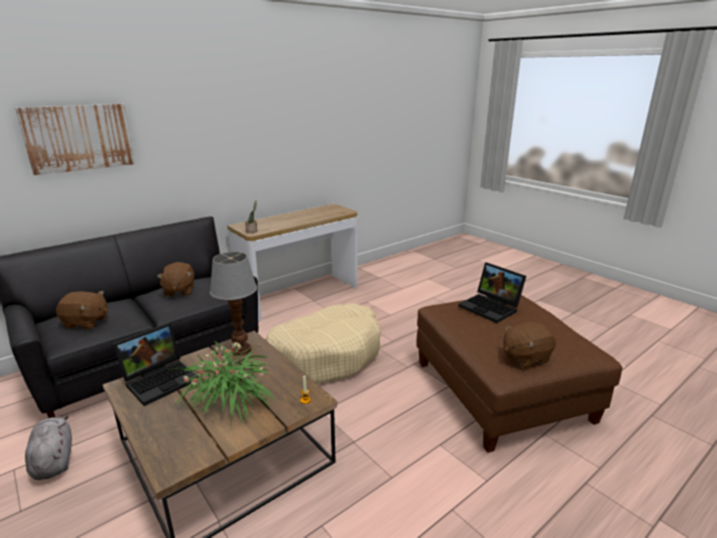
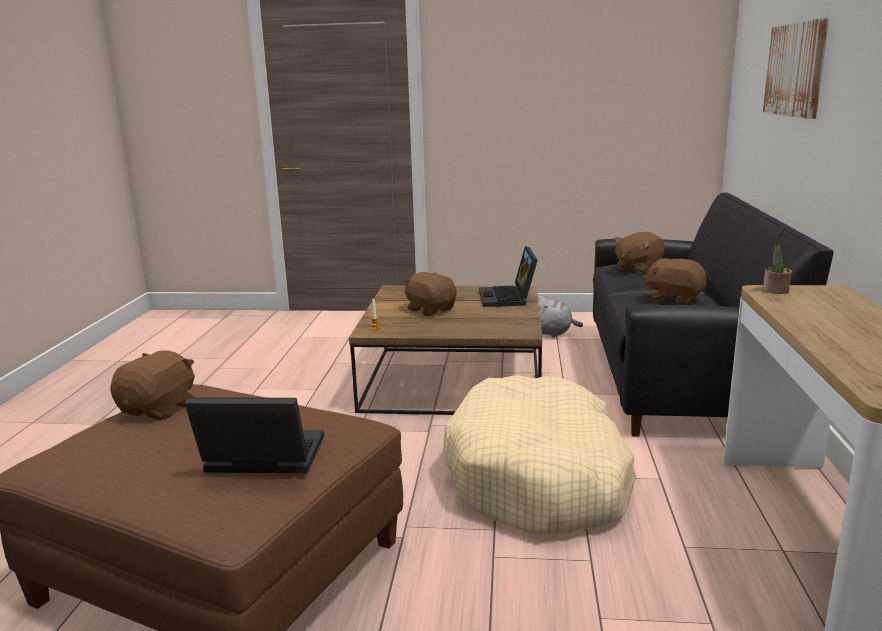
camera: 135 degrees right, 5 degrees down
potted plant [168,341,274,423] -> brown plush toy [403,272,457,316]
table lamp [210,252,257,356] -> none

